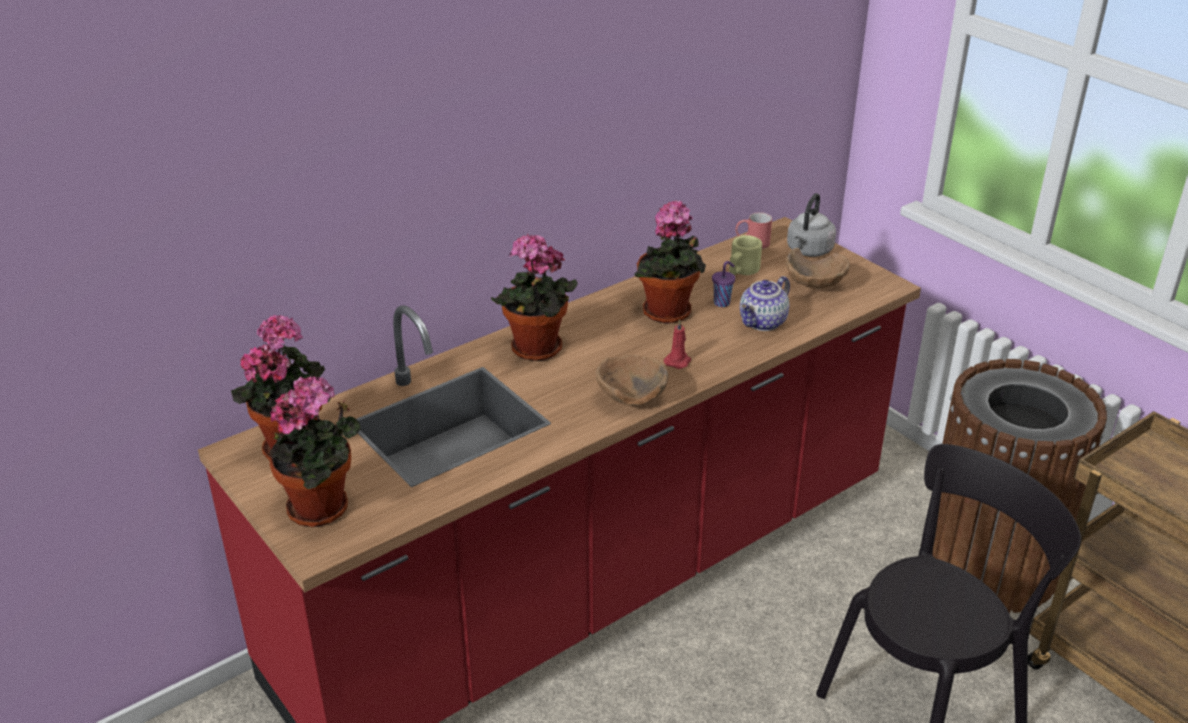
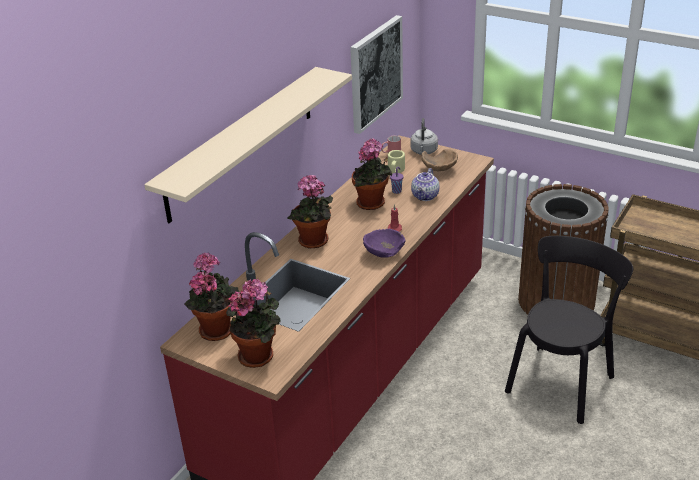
camera: 20 degrees left, 0 degrees up
brown bowl [596,355,669,406] -> purple bowl [363,229,406,258]
none -> beige shelf [144,67,352,223]
none -> picture [350,15,403,134]

